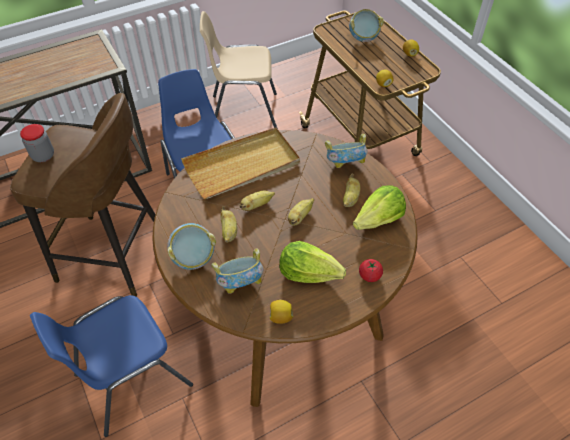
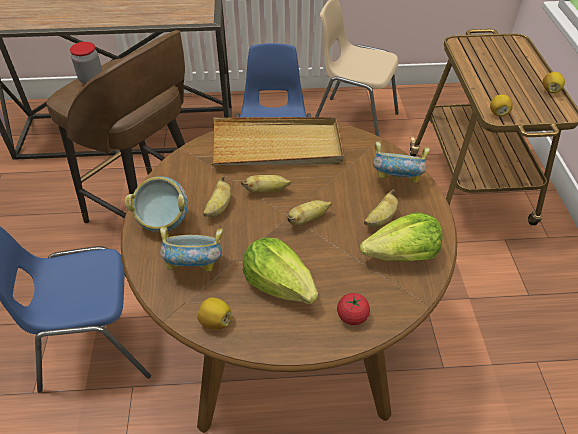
camera: 25 degrees right, 5 degrees down
bowl [349,9,384,42] -> none

